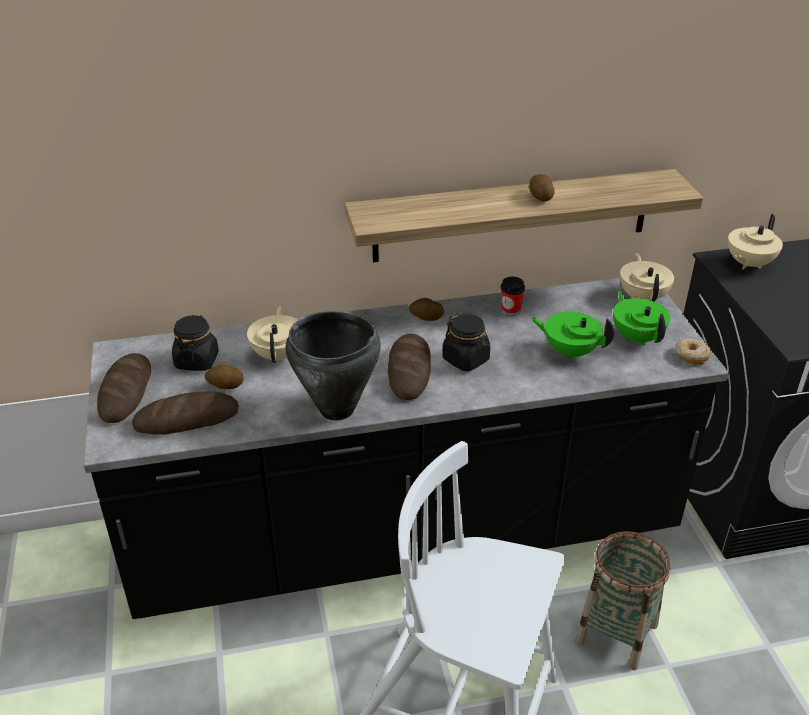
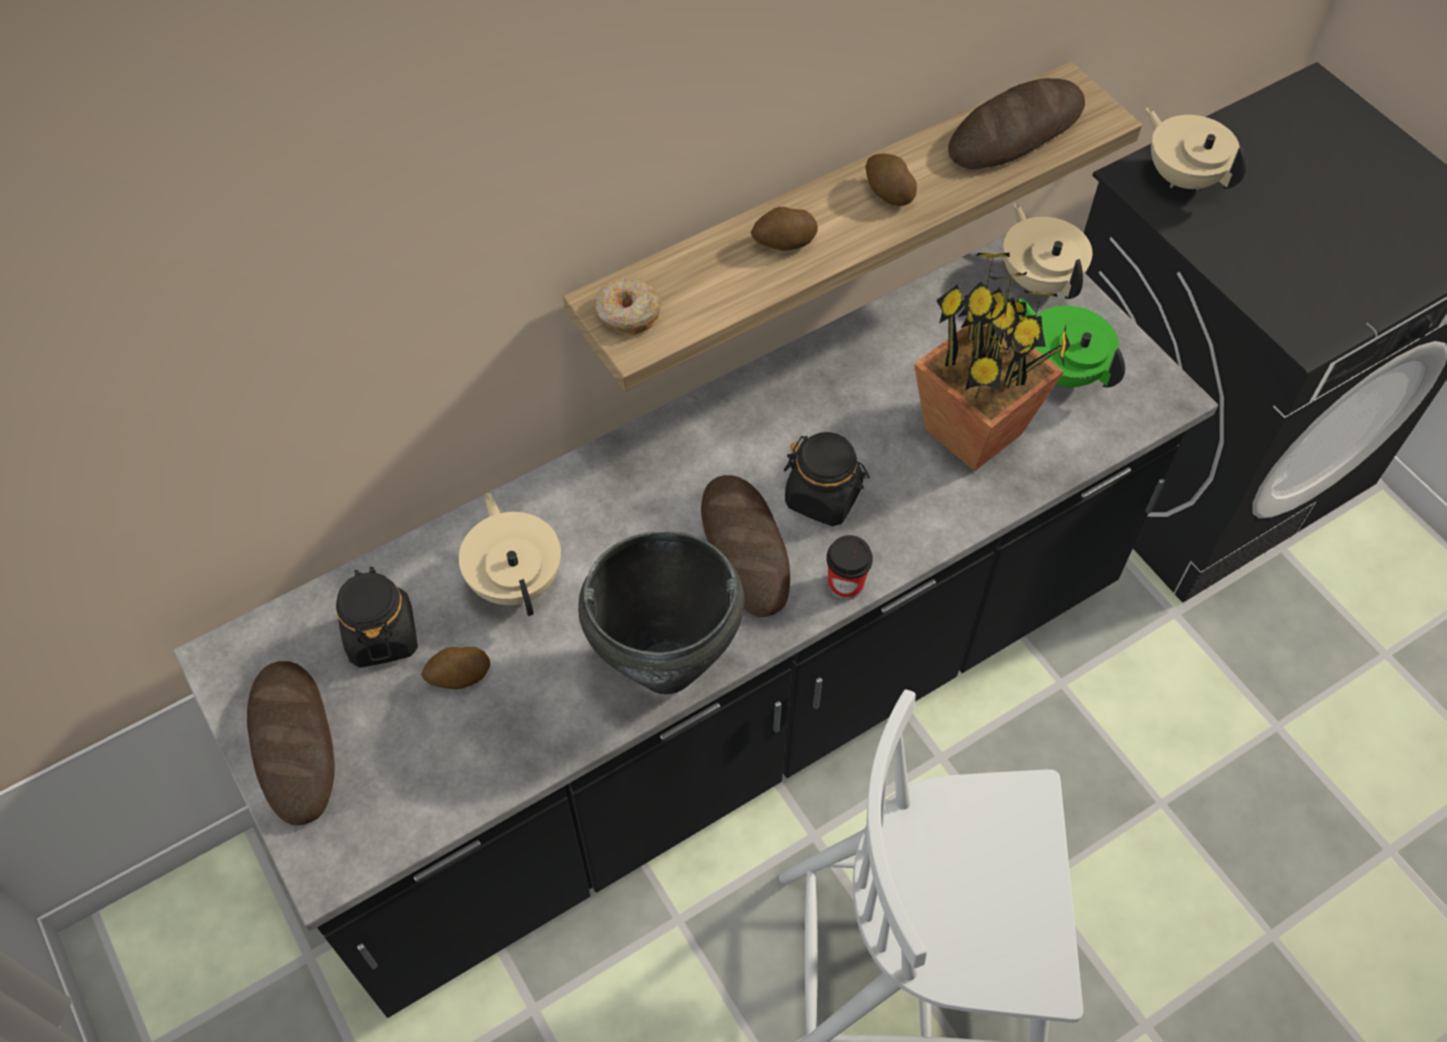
camera: 20 degrees left, 20 degrees up
bread [132,391,239,435] -> bread moved to [948,78,1085,169]
potato [409,298,444,321] -> potato moved to [751,207,818,251]
cup [501,277,525,316] -> cup moved to [826,535,873,600]
green teapot [531,312,614,360] -> potted plant [914,253,1070,472]
basket [575,531,671,670] -> none
donut [675,338,712,366] -> donut moved to [595,278,662,335]
beige teapot [728,214,783,270] -> beige teapot turned 120 degrees clockwise [1146,107,1247,190]

